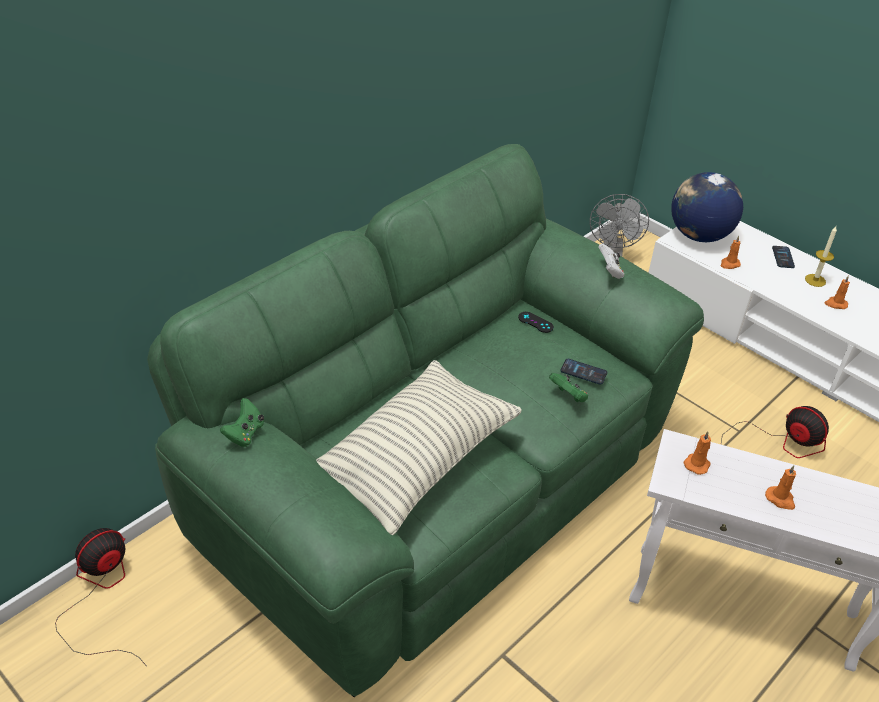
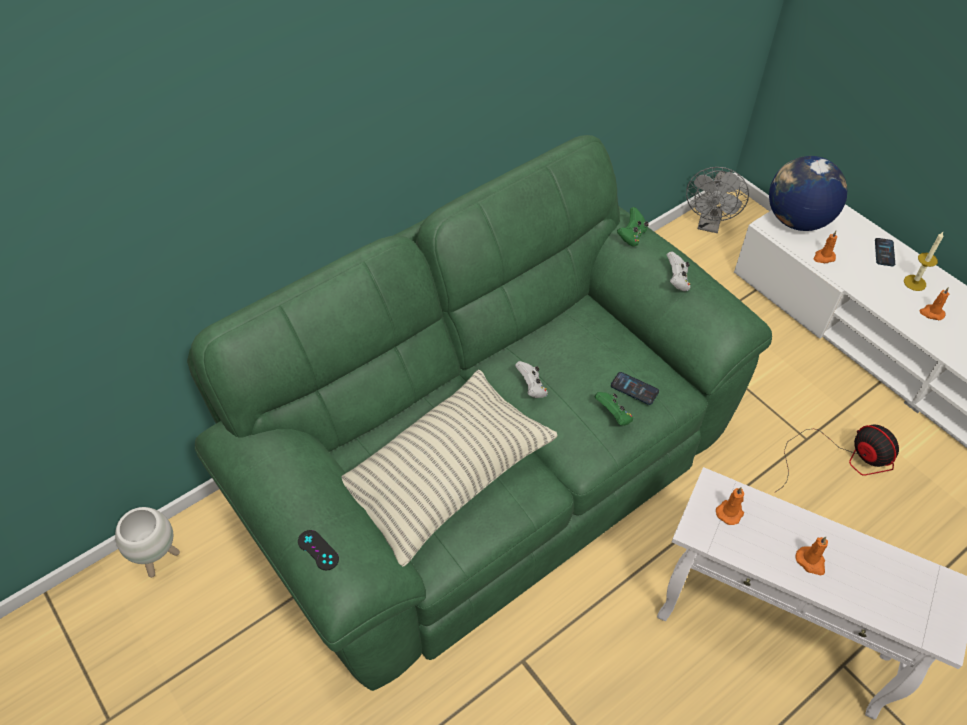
camera: 10 degrees right, 10 degrees up
fan [55,528,147,667] -> white planter [115,507,180,578]
green game controller [220,398,264,447] -> green game controller moved to [617,207,649,247]
black game controller [518,312,554,333] -> black game controller moved to [298,530,339,571]
none -> white game controller [515,361,548,398]

